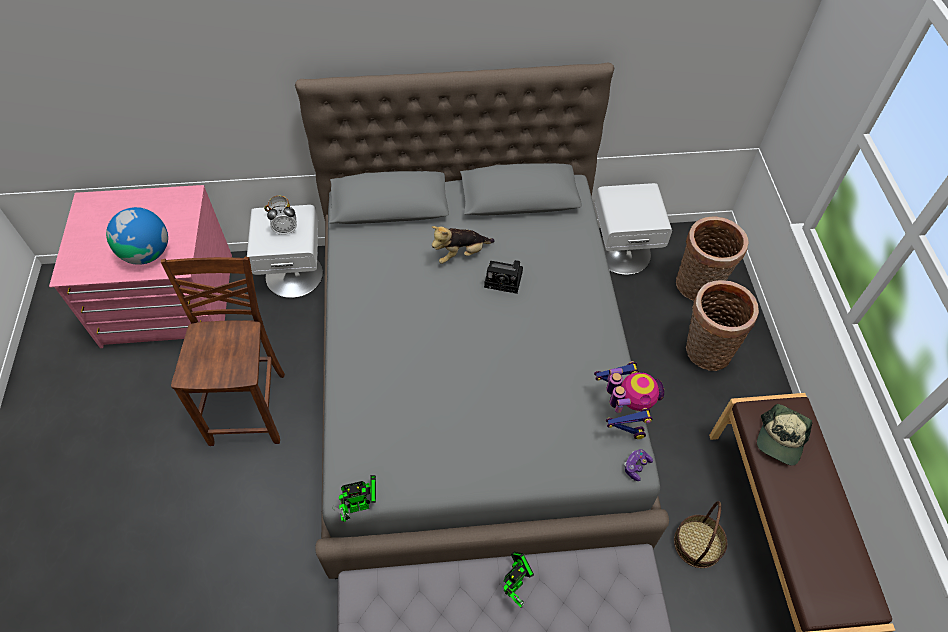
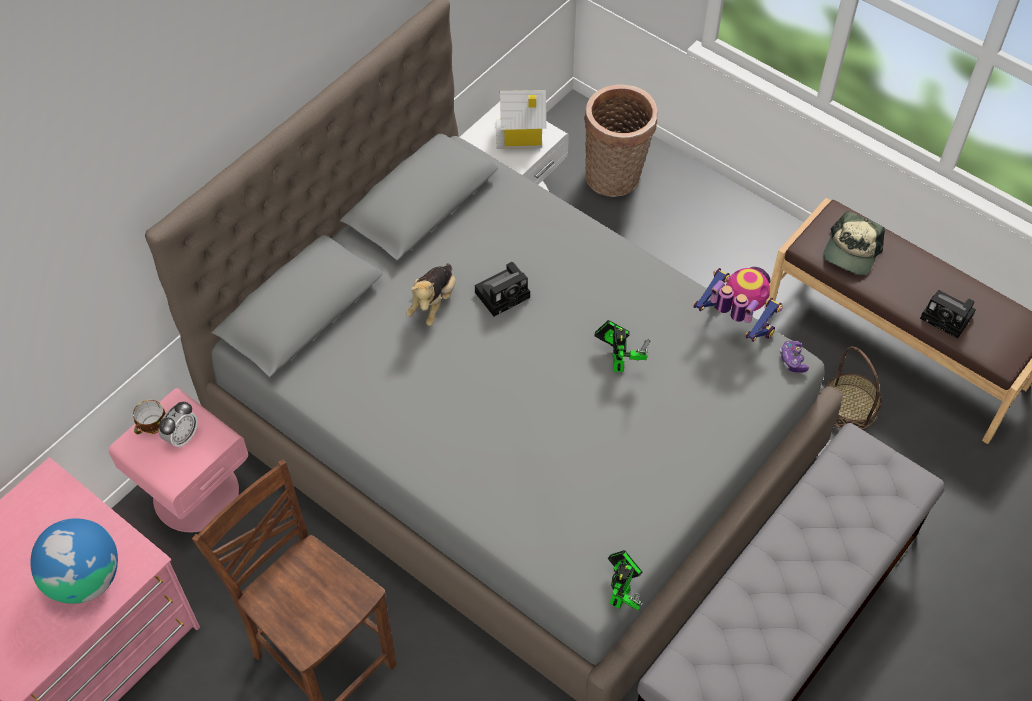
camera: 45 degrees left, 0 degrees up
white nightstand [247,205,323,298] -> pink nightstand [108,388,248,533]
toy robot [504,552,534,608] -> toy robot moved to [595,320,650,372]
basket [686,280,759,371] -> none
cap [757,404,812,466] -> cap turned 45 degrees clockwise [823,212,885,275]
none -> toy house [496,90,546,149]
none -> camera [920,290,976,339]

